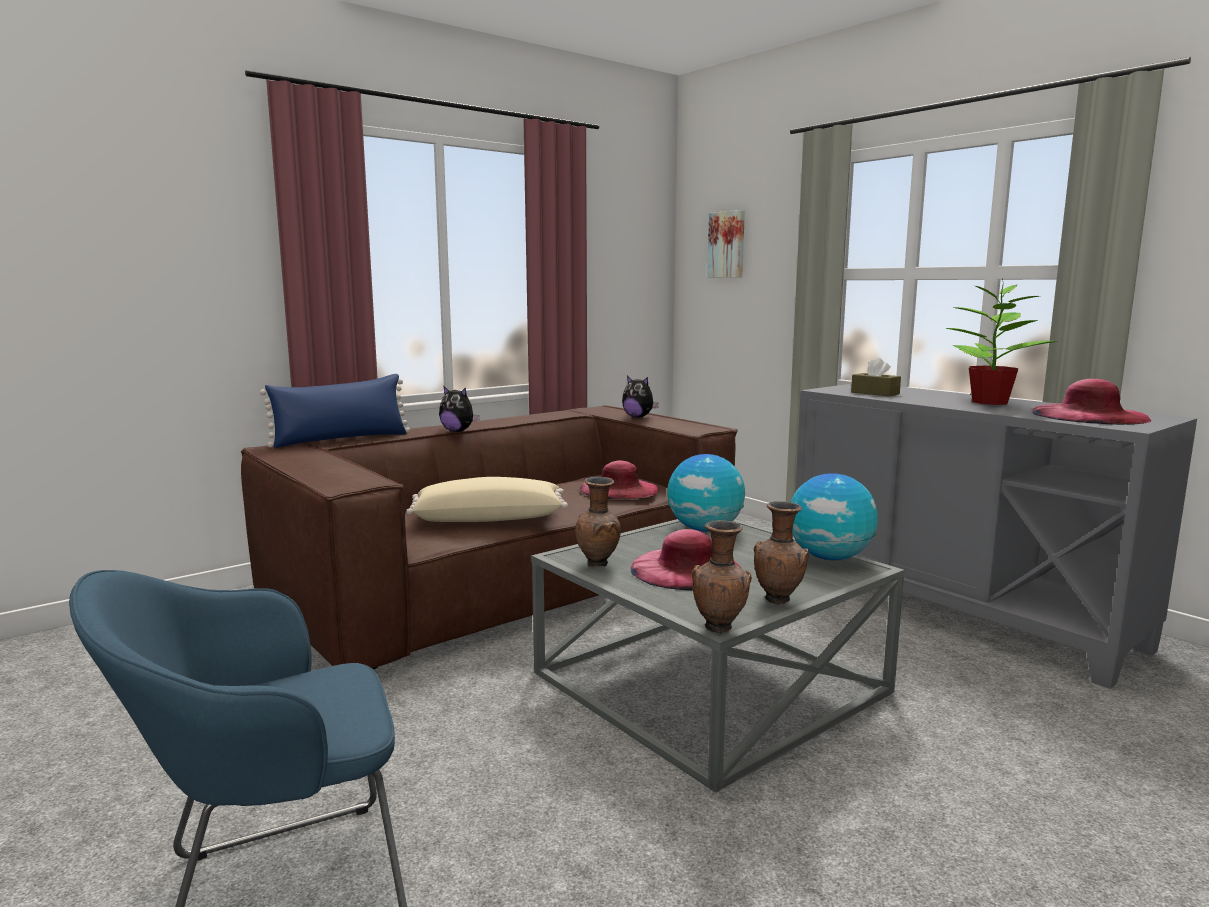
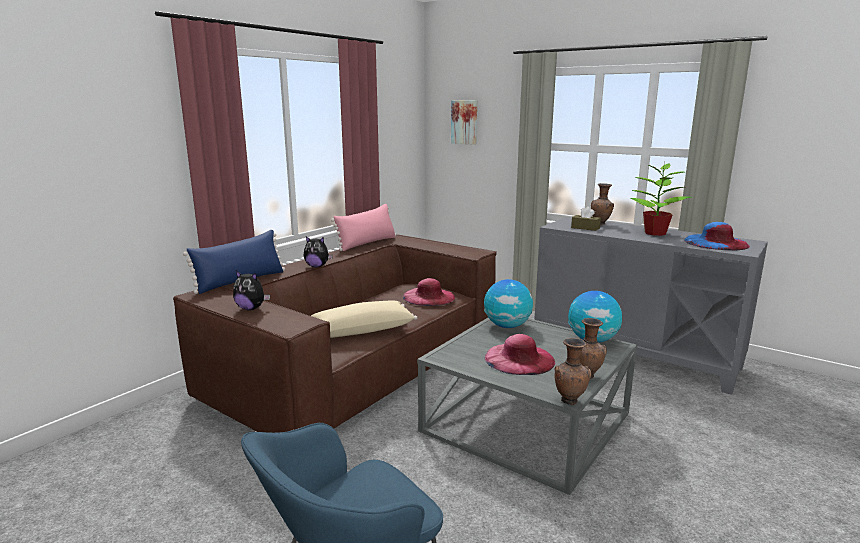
camera: 15 degrees left, 5 degrees up
brown vase [575,477,621,567] -> brown vase moved to [591,183,614,225]
plush toy [622,376,659,418] -> plush toy moved to [233,271,270,310]
pink hat [1032,379,1151,425] -> blue hat [684,222,750,250]
none -> pink pillow [331,204,396,251]

